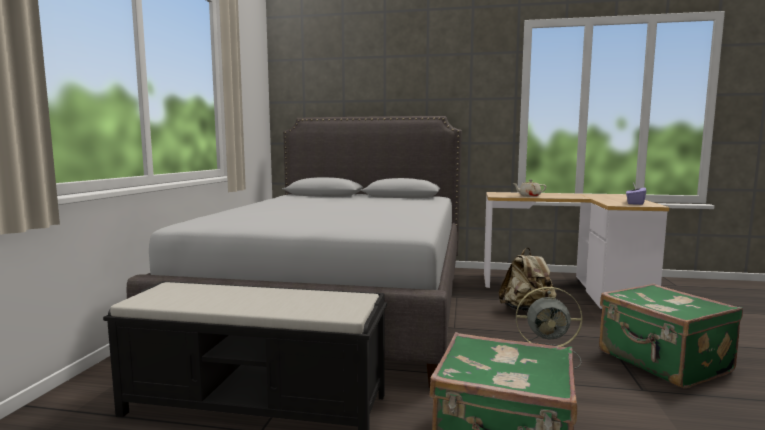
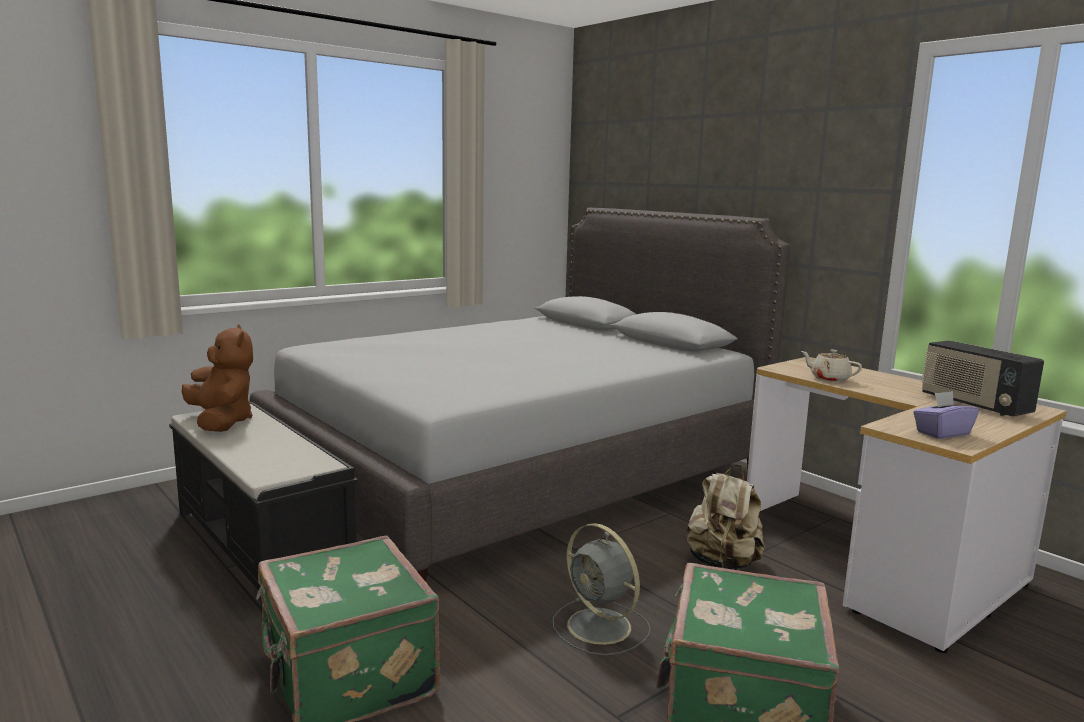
camera: 40 degrees right, 5 degrees up
none -> brown plush toy [182,324,253,432]
none -> radio [921,340,1044,417]

